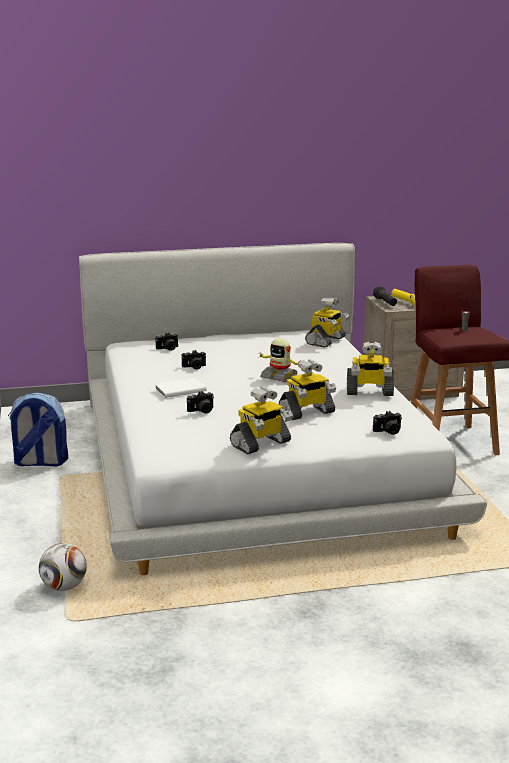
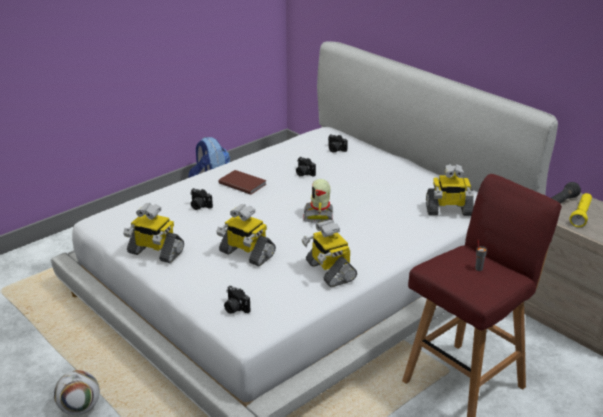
camera: 60 degrees right, 10 degrees up
football [39,543,87,591] -> football moved to [54,370,100,415]
white book [155,378,207,398] -> brown book [219,170,267,195]

